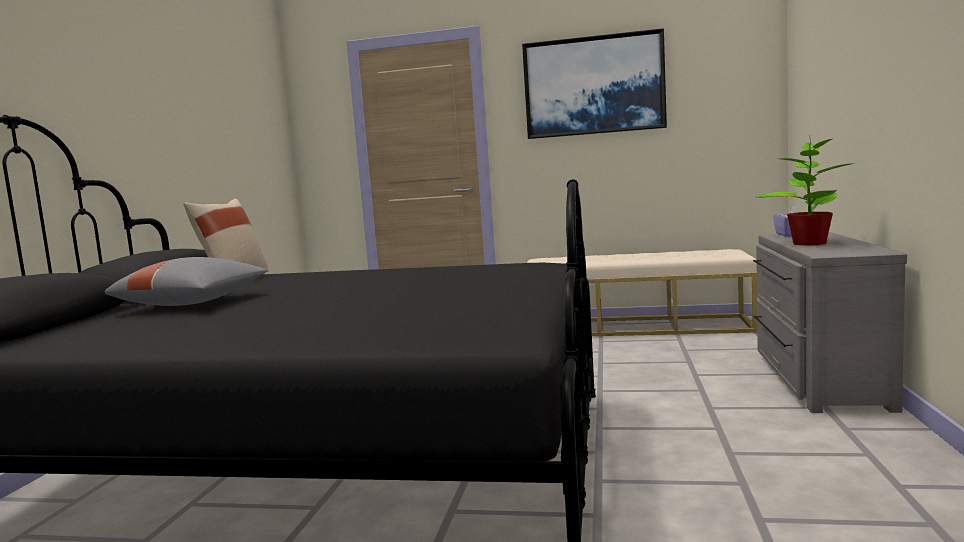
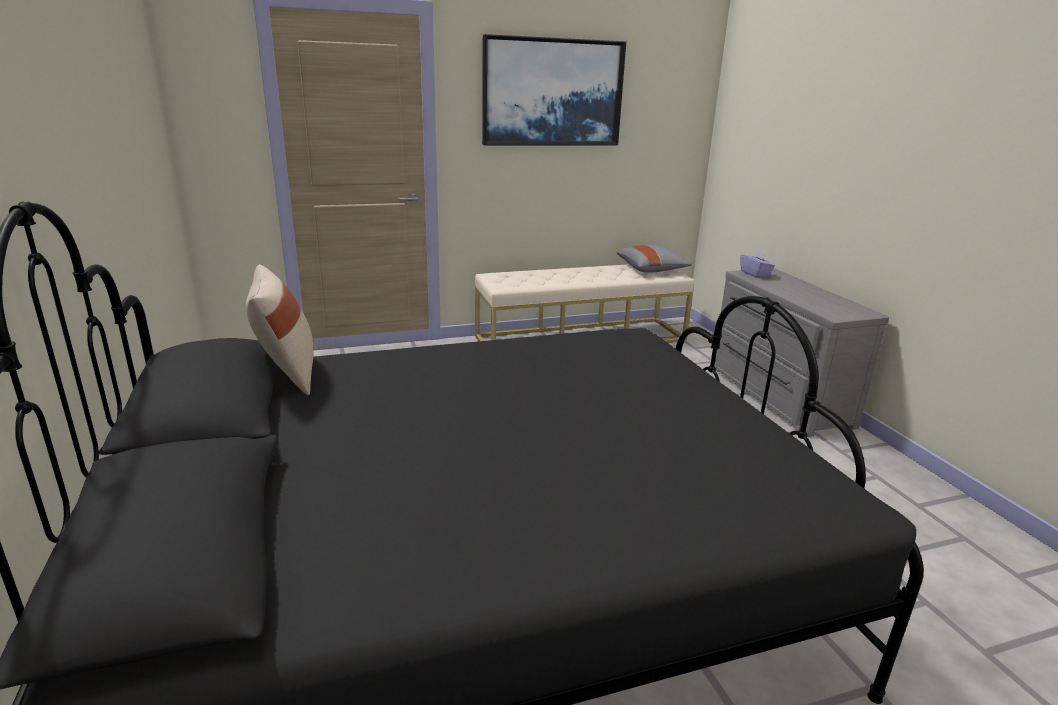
camera: 30 degrees left, 15 degrees up
grey pillow [104,257,267,306] -> grey pillow moved to [617,245,692,273]
potted plant [755,135,855,246] -> none

